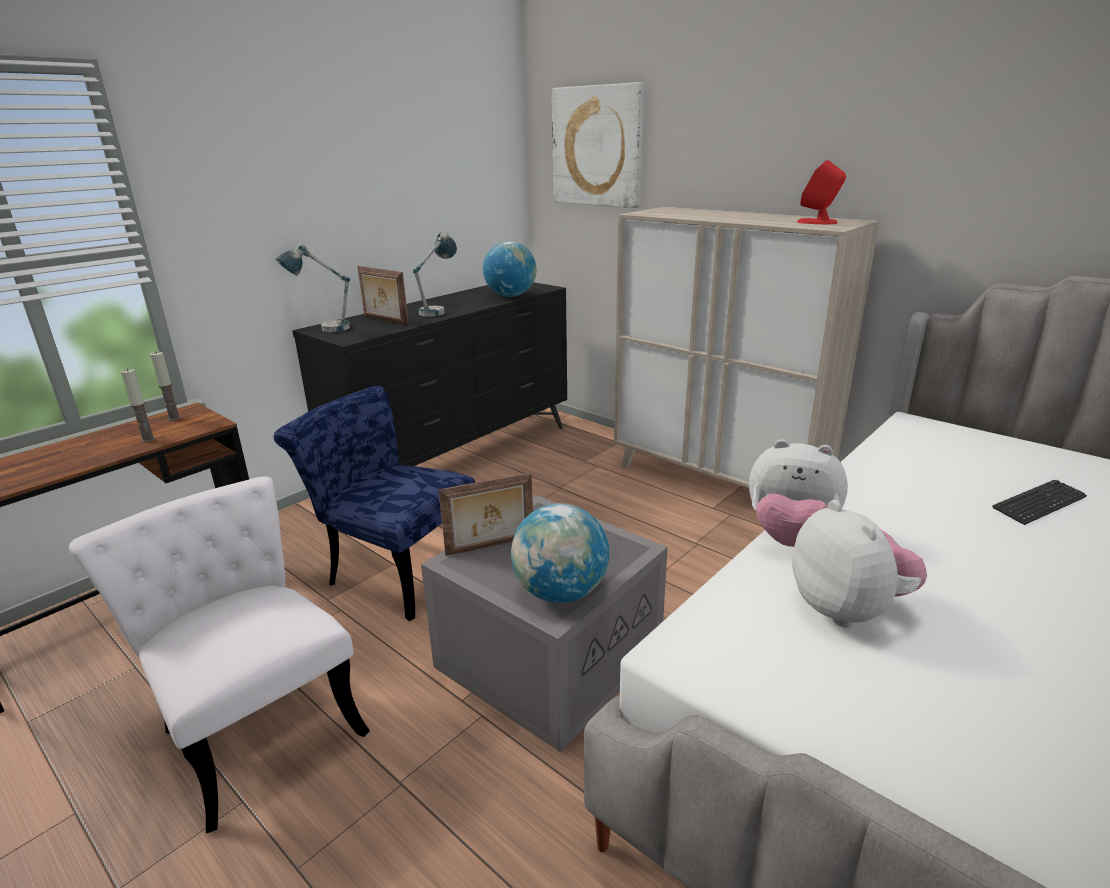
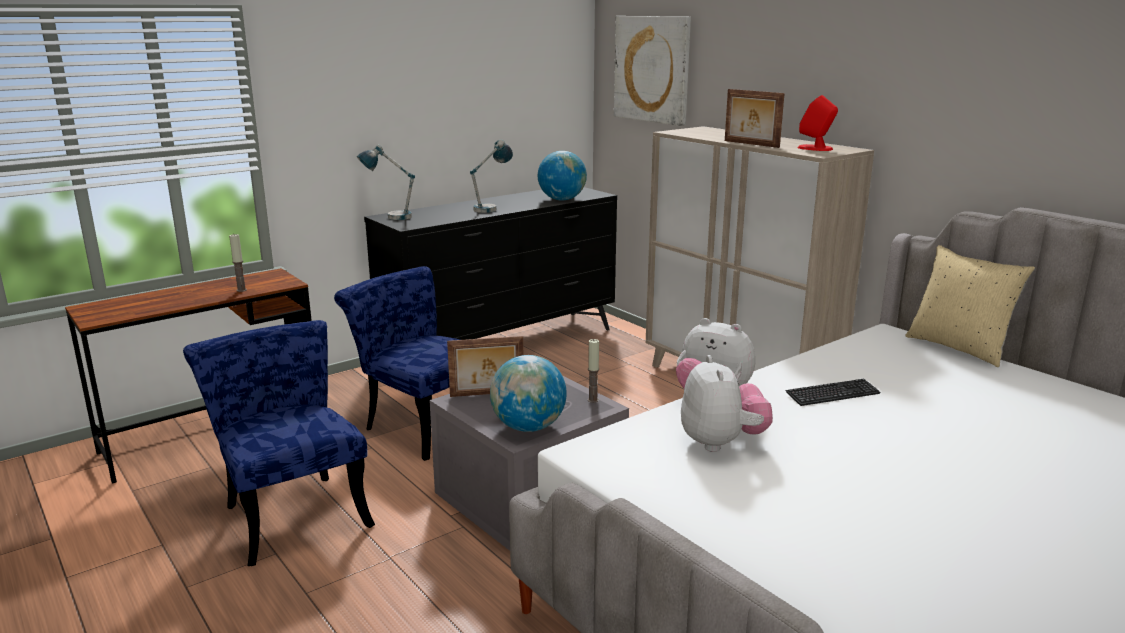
camera: 10 degrees right, 5 degrees down
white chair [69,476,370,833] -> blue chair [183,320,375,566]
candle [150,351,181,421] -> candle moved to [588,339,599,403]
picture frame [357,266,409,325] -> picture frame moved to [725,89,785,148]
keyboard [992,480,1087,525] -> keyboard moved to [786,378,880,406]
none -> beige pillow [906,245,1035,367]

